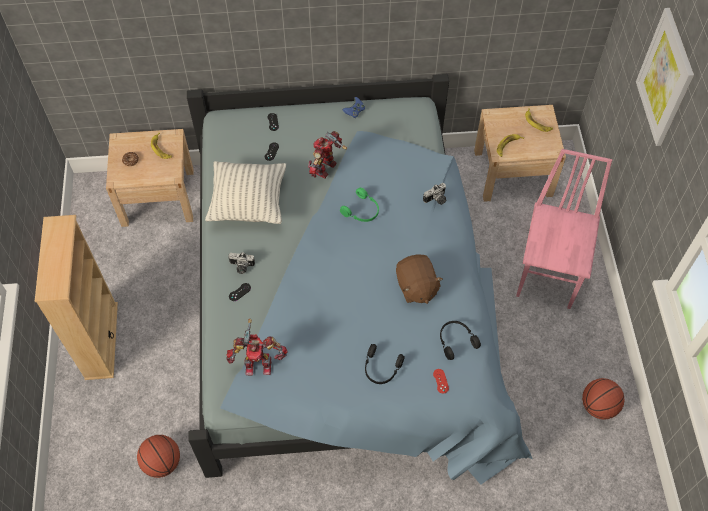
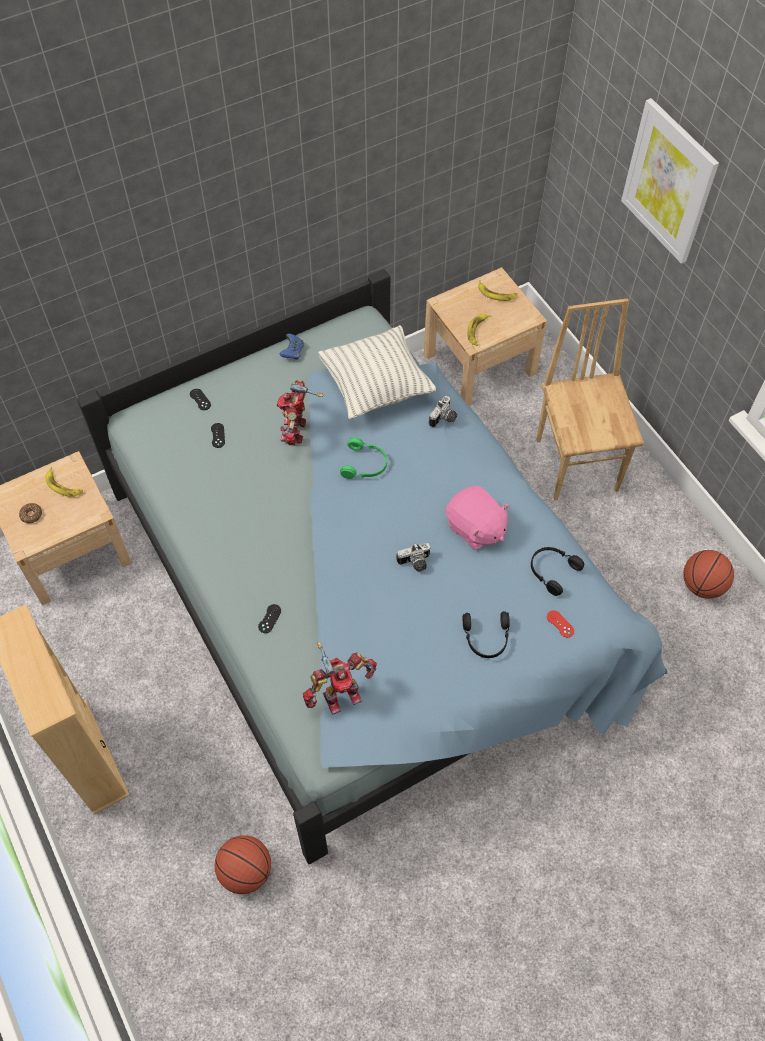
camera: 25 degrees left, 0 degrees up
pillow [205,161,286,224] -> pillow moved to [318,325,436,420]
camera [228,252,255,274] -> camera moved to [396,543,430,572]
brown plush toy [396,254,443,304] -> pink plush toy [446,486,510,550]
pink chair [516,149,612,309] -> brown chair [536,299,644,501]

